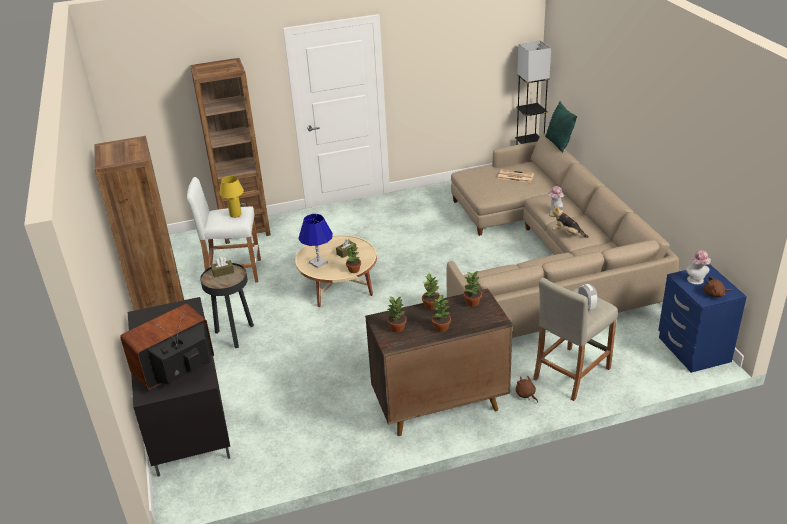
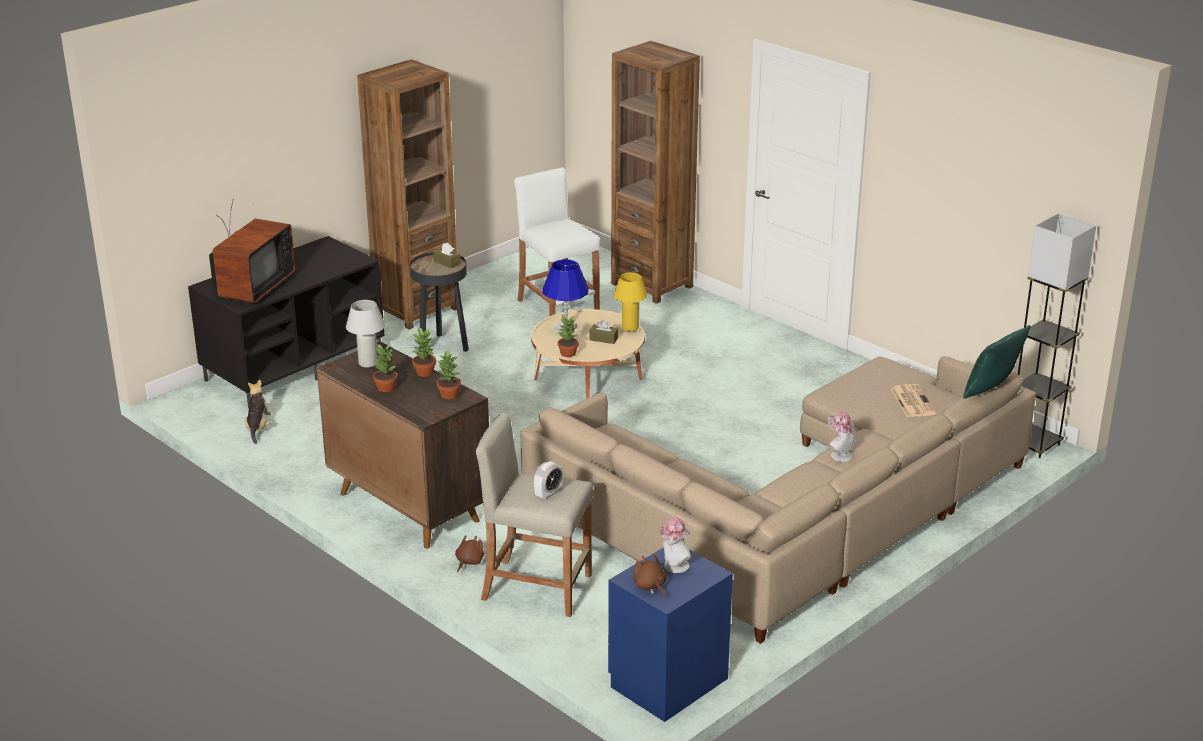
camera: 60 degrees right, 5 degrees down
television [120,304,214,390] -> television turned 90 degrees clockwise [209,198,295,303]
yellow table lamp [219,176,244,218] -> yellow table lamp moved to [614,272,647,331]
potted plant [387,296,407,332] -> white table lamp [346,300,385,368]
plush toy [549,205,589,238] -> plush toy moved to [245,380,271,444]

